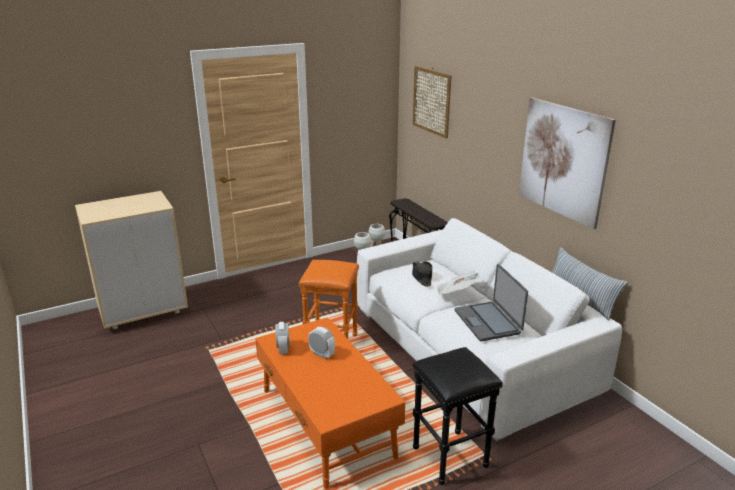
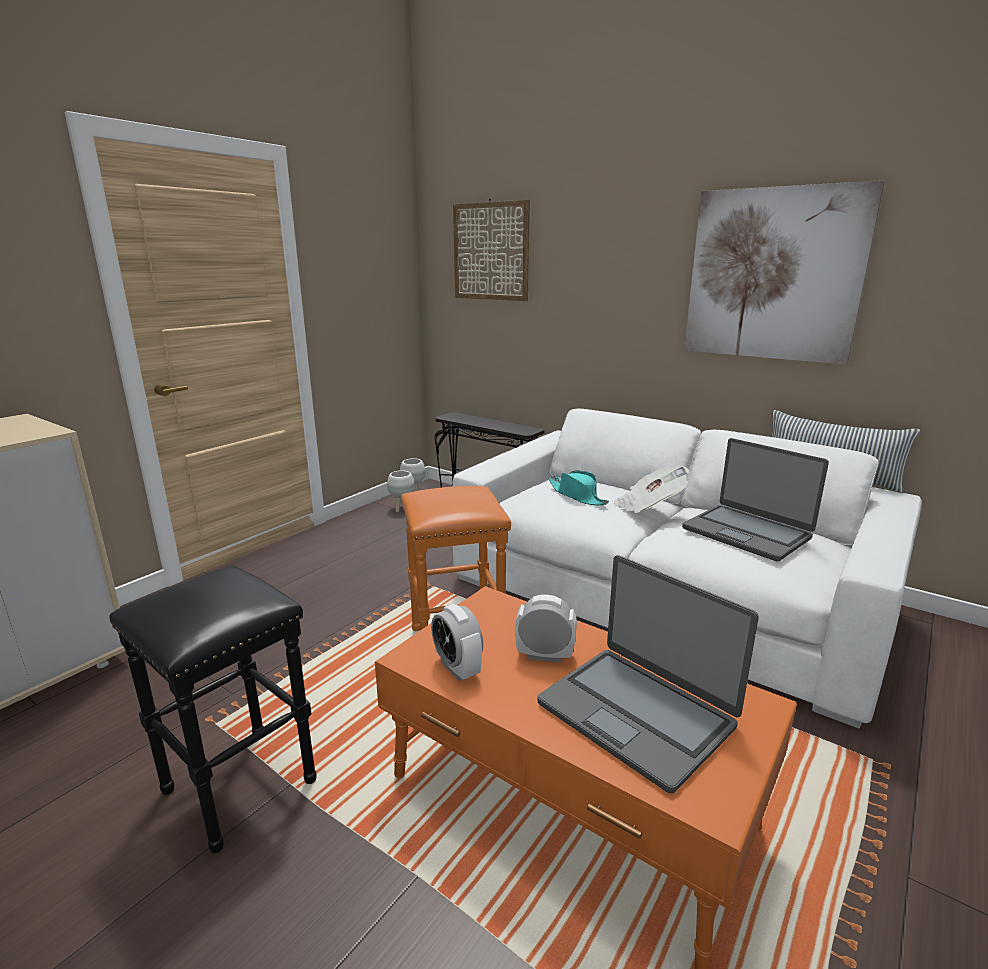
camera: 25 degrees left, 5 degrees down
black hat [412,261,432,287] -> turquoise hat [548,470,609,505]
black stool [413,347,503,485] -> black stool moved to [110,566,316,853]
none -> laptop [538,555,759,793]

